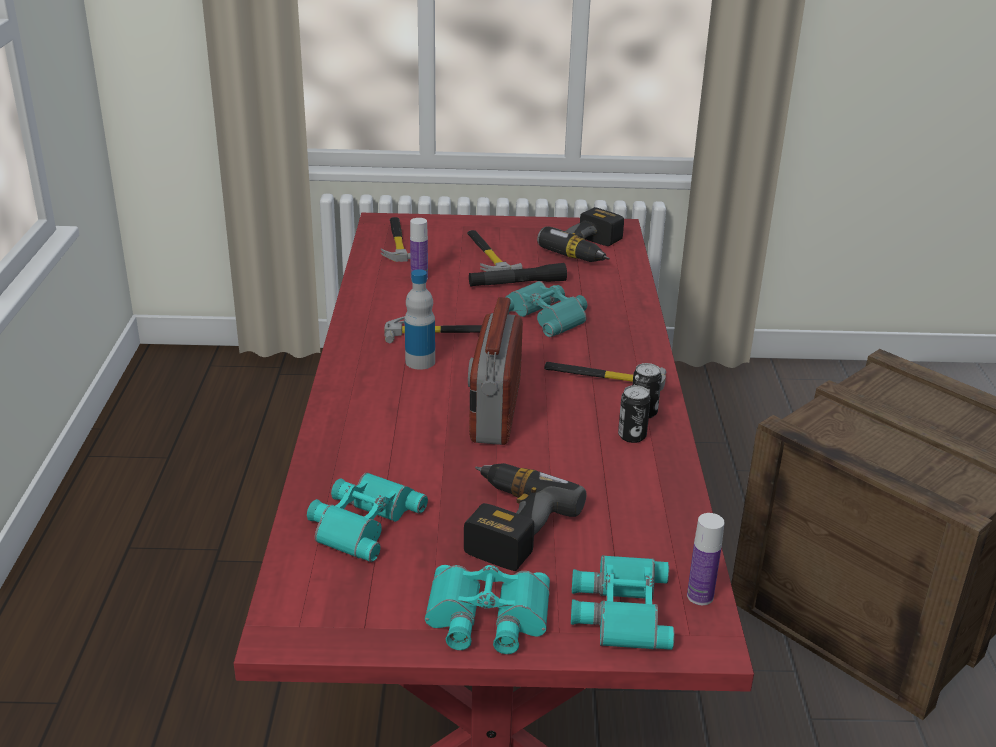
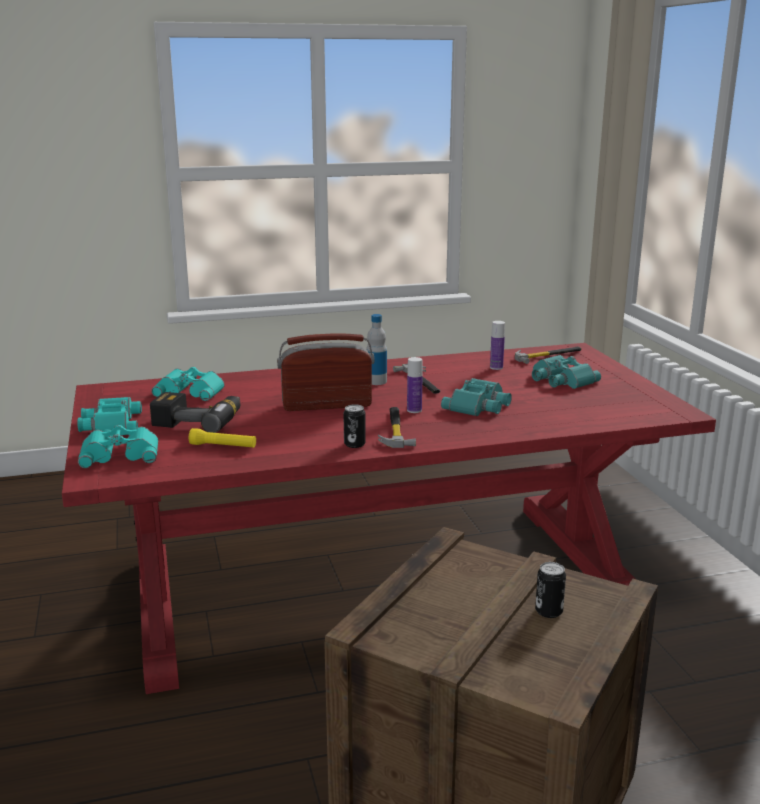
camera: 75 degrees right, 10 degrees down
hammer [467,230,523,271] -> turquoise binoculars [532,355,601,389]
black flashlight [469,263,567,287] -> none
power drill [537,207,624,262] -> none
can [618,385,651,443] -> can moved to [535,562,566,618]
bottle [687,513,725,605] -> bottle moved to [407,357,423,413]
none -> yellow flashlight [189,428,256,448]

